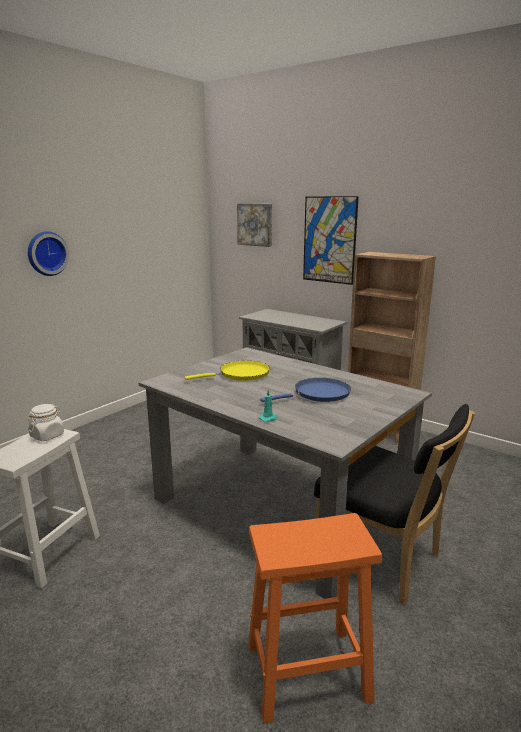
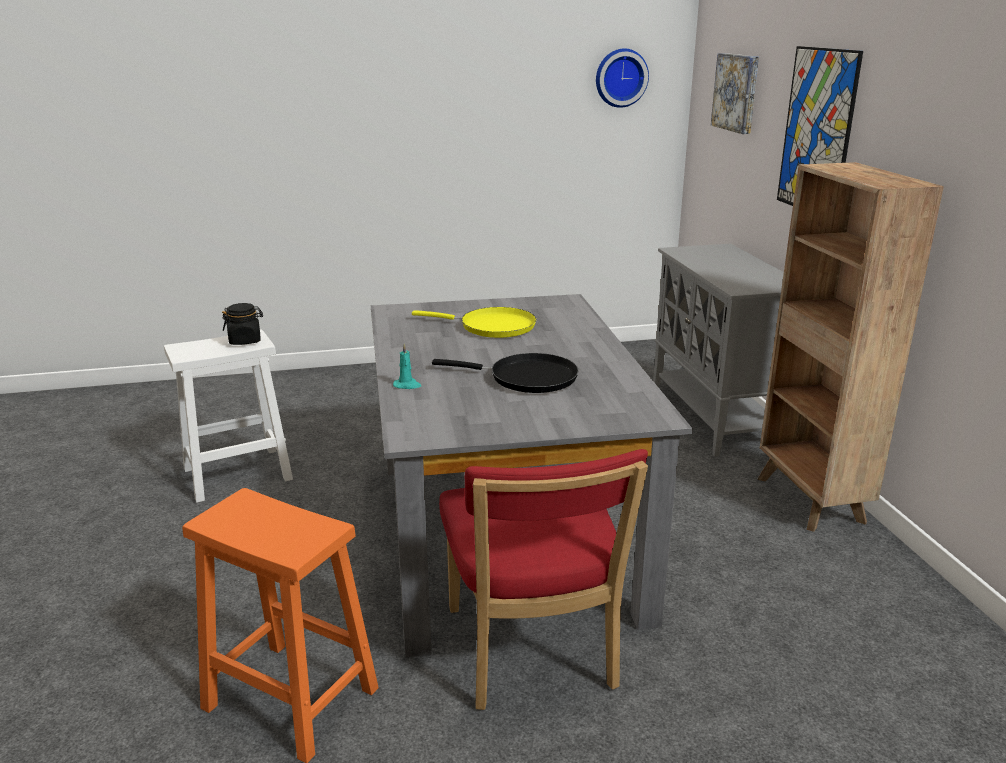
camera: 40 degrees right, 5 degrees up
wall clock [28,231,69,276] -> wall clock moved to [596,49,649,108]
white jar [28,404,64,441] -> black jar [222,303,263,345]
blue frying pan [260,378,351,402] -> black frying pan [432,353,579,393]
black chair [314,404,475,605] -> red chair [439,449,648,710]

